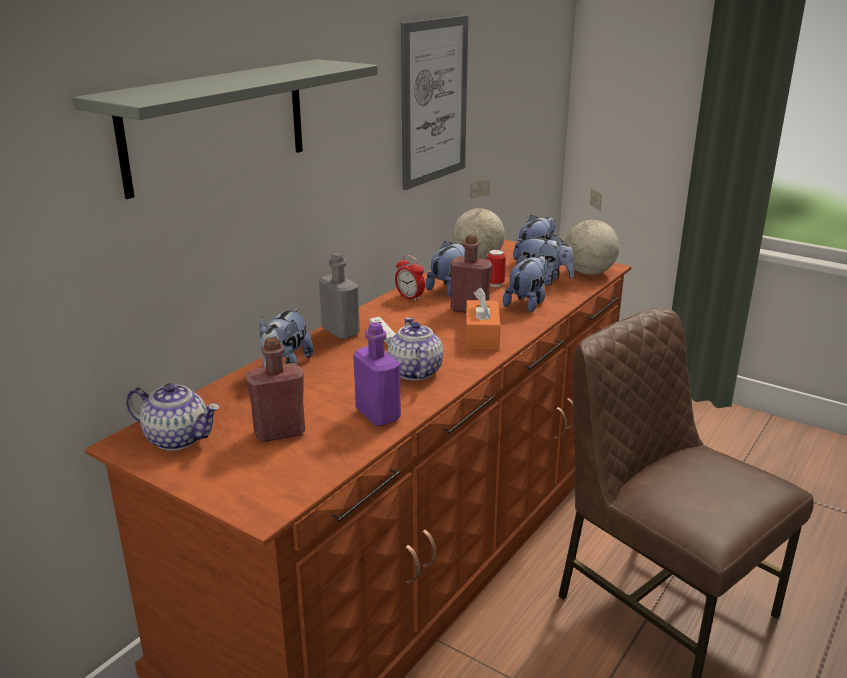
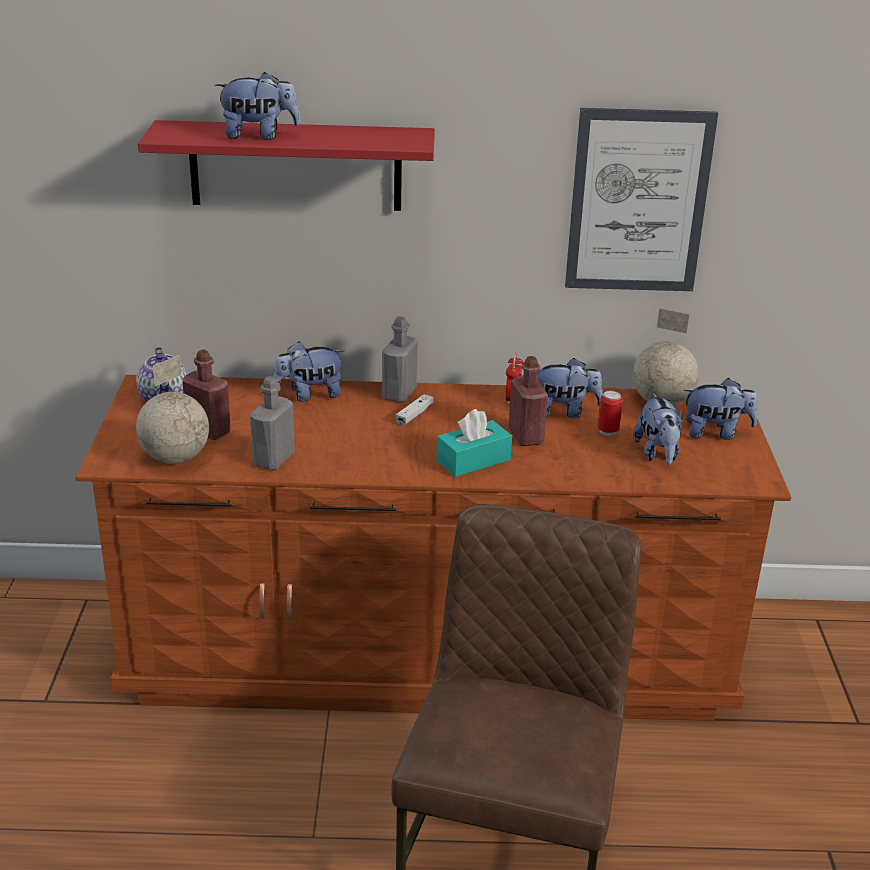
camera: 55 degrees right, 5 degrees up
grey shelf [73,59,378,199] -> red shelf [138,120,435,211]
purple bottle [353,322,401,426] -> grey bottle [250,376,295,470]
teapot [387,318,443,381] -> none
orange tissue box [466,287,500,350] -> turquoise tissue box [436,409,512,477]
plush toy [503,254,547,312] -> plush toy moved to [215,72,300,140]
globe [564,188,619,275] -> globe moved to [136,355,209,464]

